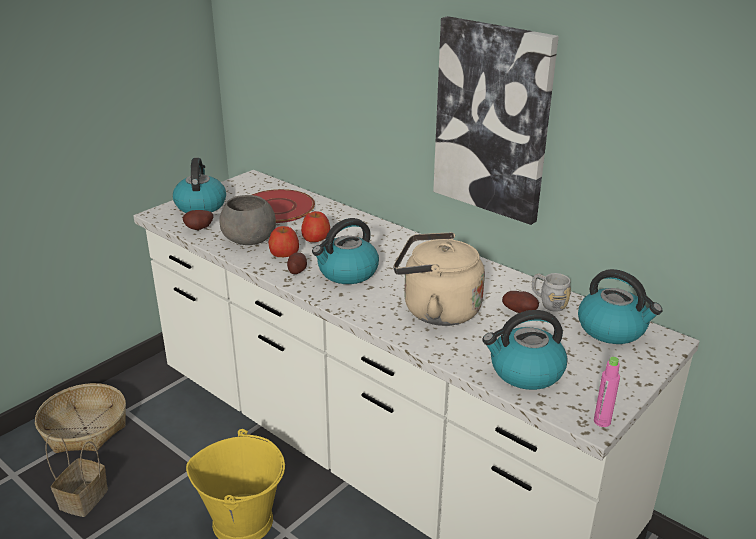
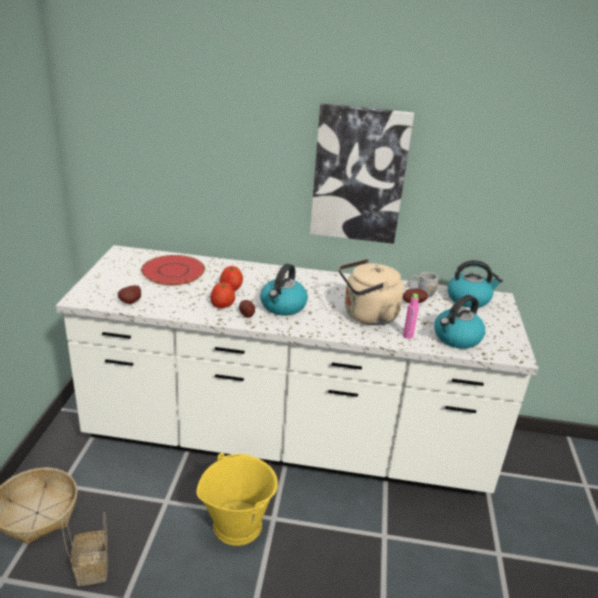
camera: 35 degrees left, 0 degrees up
kettle [173,158,226,213] -> none
grey bowl [219,195,276,245] -> none
pink bottle [594,357,620,427] -> pink bottle moved to [403,294,419,339]

